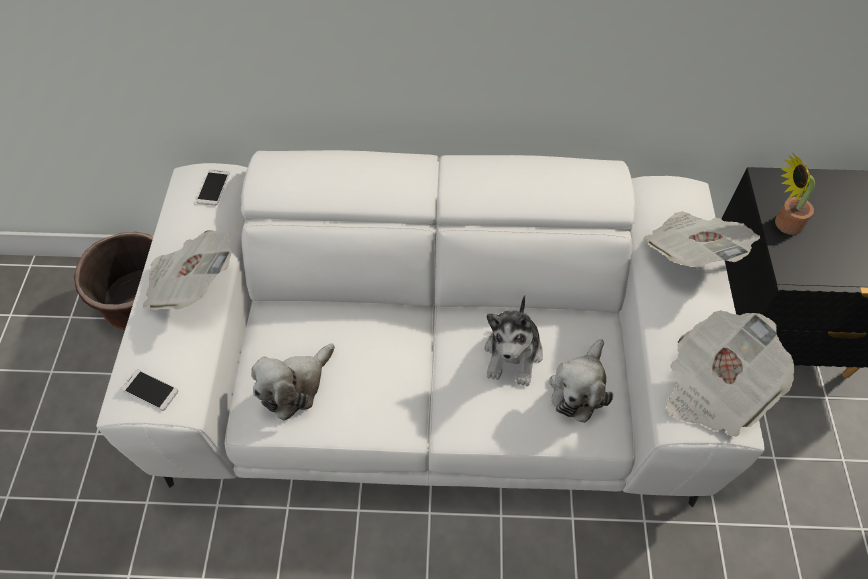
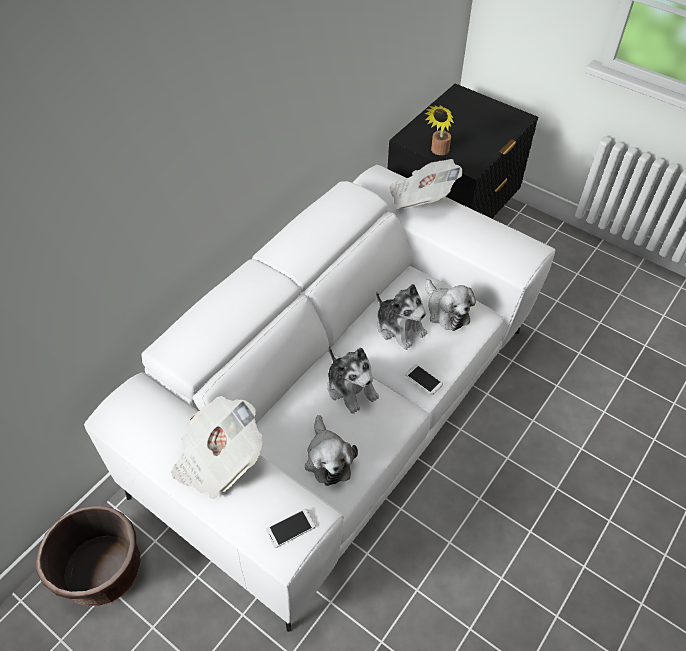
camera: 55 degrees left, 5 degrees down
phone [196,169,230,206] -> phone moved to [405,364,443,395]
newspaper [667,310,794,437] -> none
none -> plush toy [327,346,379,414]

